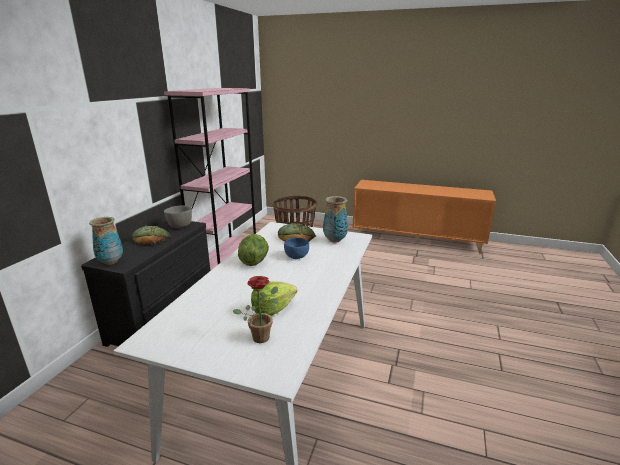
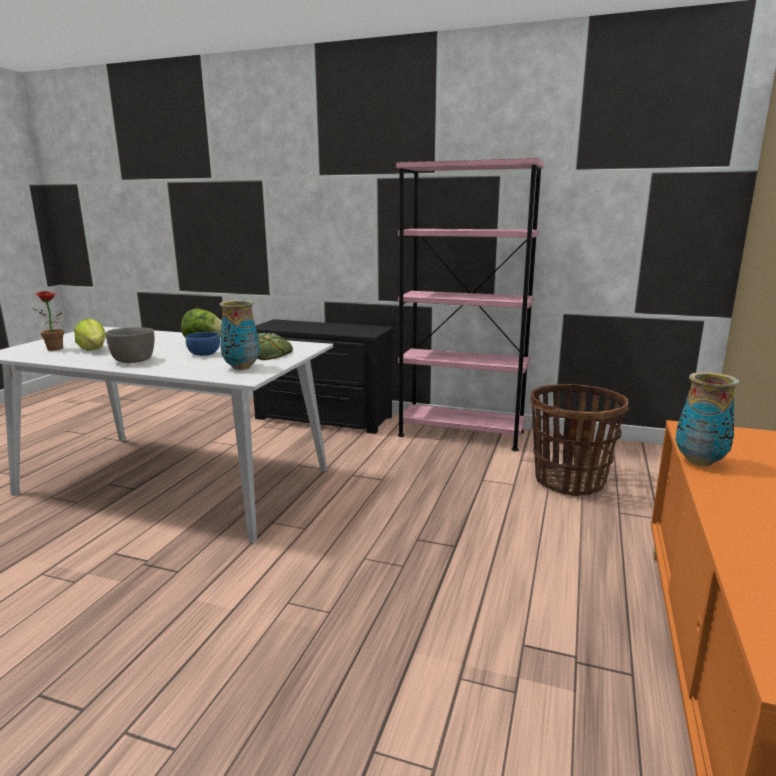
camera: 90 degrees right, 5 degrees down
vase [89,217,123,265] -> vase moved to [675,372,739,466]
bread [132,226,170,245] -> none
grey bowl [164,206,192,228] -> grey bowl moved to [106,327,154,363]

